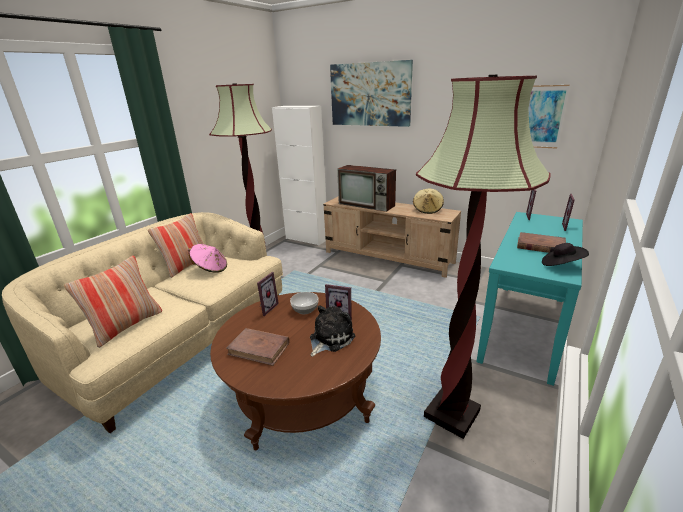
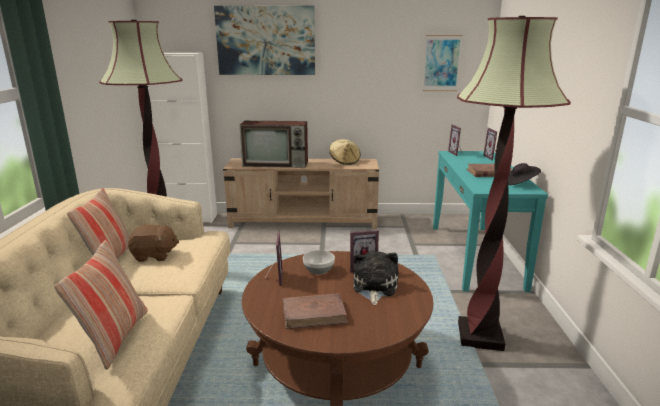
camera: 30 degrees left, 5 degrees down
pink hat [188,244,227,273] -> brown plush toy [128,223,179,262]

